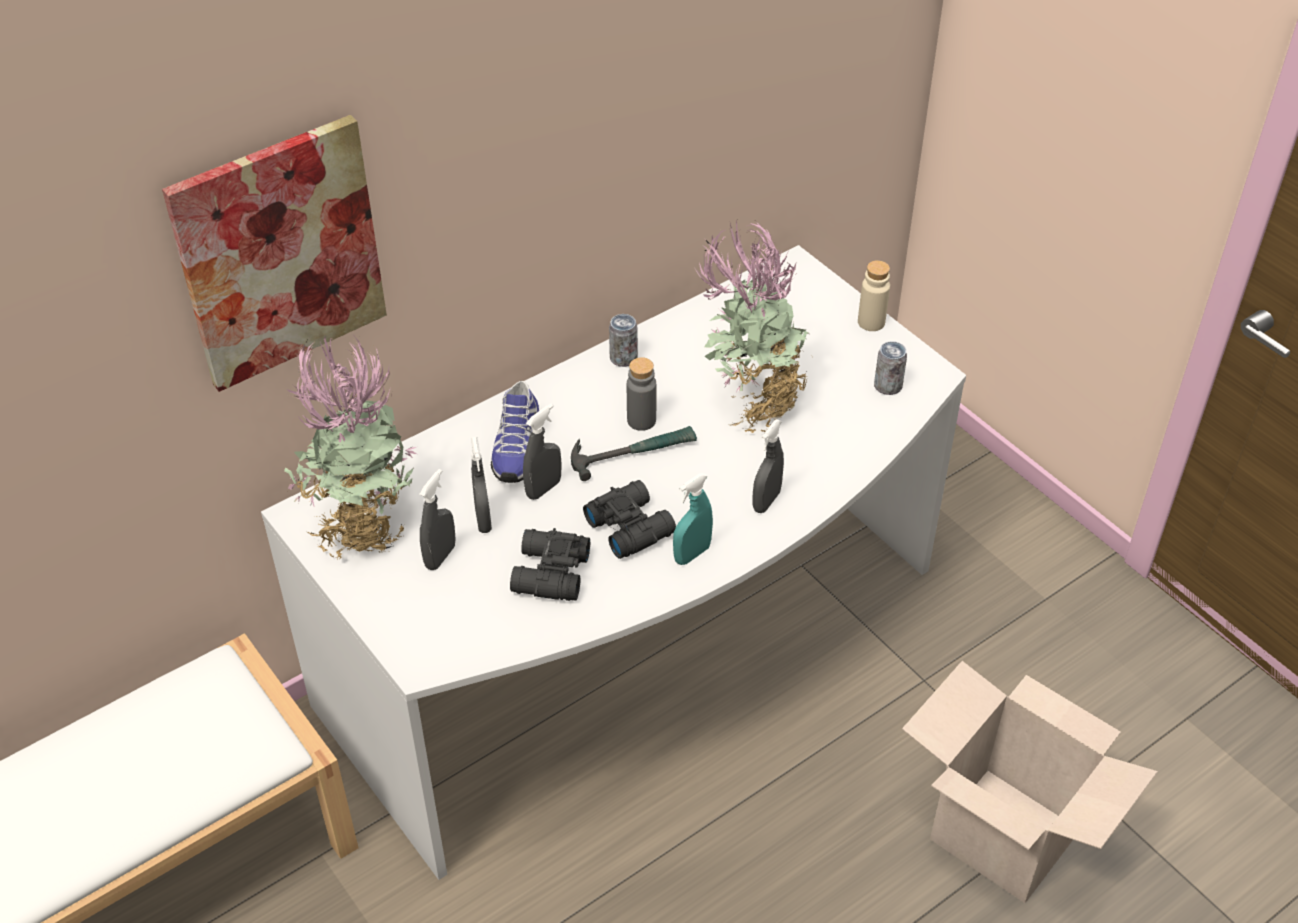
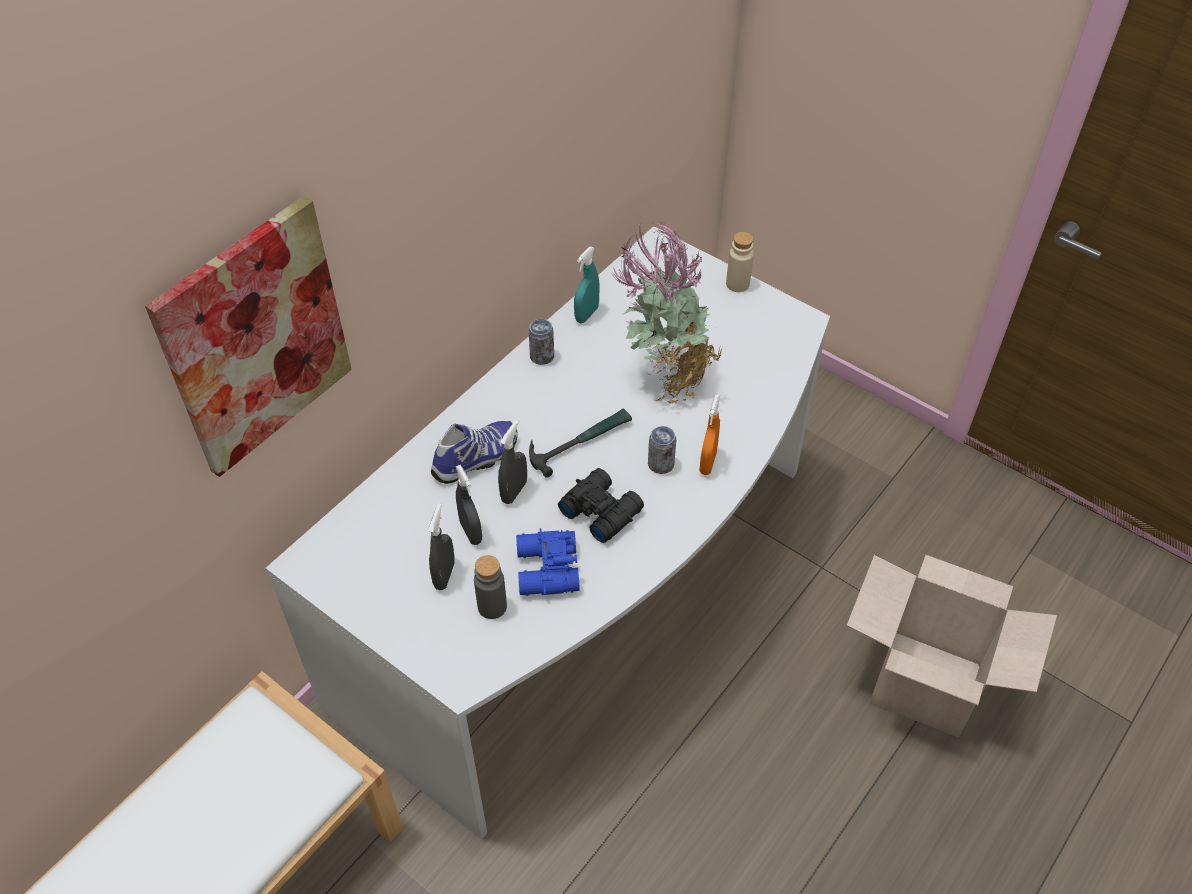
camera: 15 degrees left, 5 degrees up
potted plant [284,336,417,559] -> none
shoe [491,381,539,483] -> shoe turned 120 degrees counterclockwise [431,421,518,484]
black binoculars [510,528,590,601] -> blue binoculars [516,528,580,596]
grey bottle [627,357,656,431] -> grey bottle moved to [474,555,507,619]
turquoise spray bottle [673,473,713,565] -> turquoise spray bottle moved to [574,247,599,323]
grey spray bottle [752,419,784,513] -> orange spray bottle [699,394,720,475]
can [874,341,907,395] -> can moved to [648,426,676,474]

